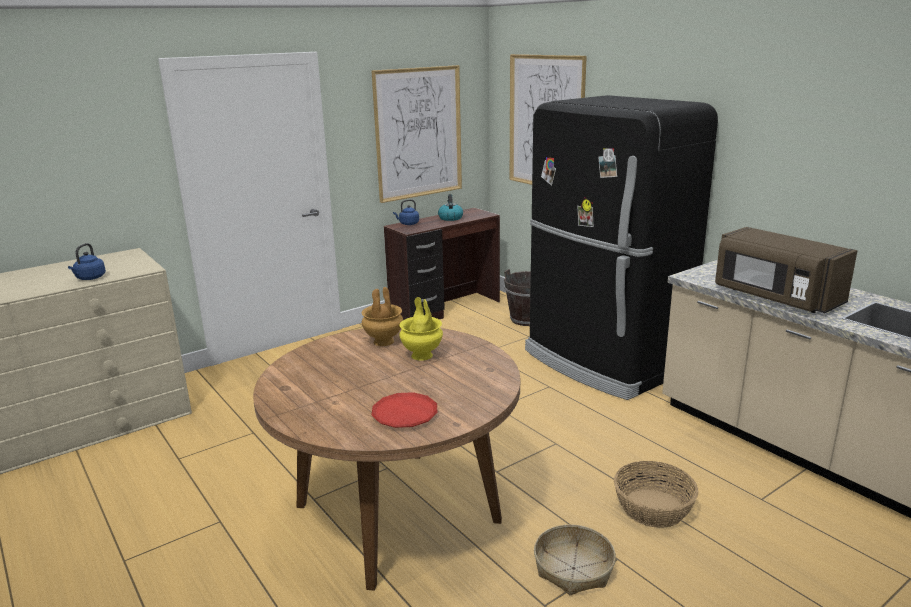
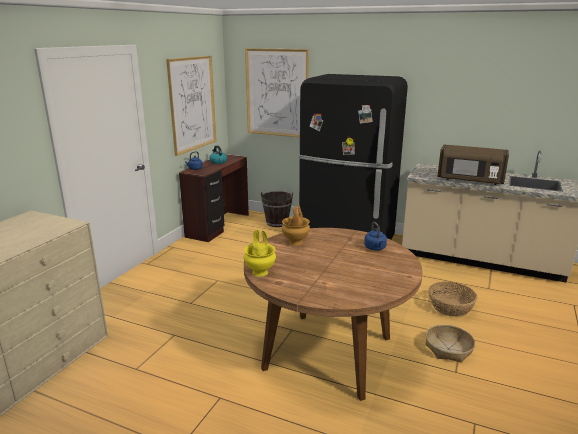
camera: 30 degrees left, 0 degrees up
blue kettle [68,243,106,280] -> blue kettle moved to [364,222,387,250]
red plate [372,392,437,428] -> none
yellow vase [399,297,443,361] -> yellow vase moved to [244,230,276,277]

